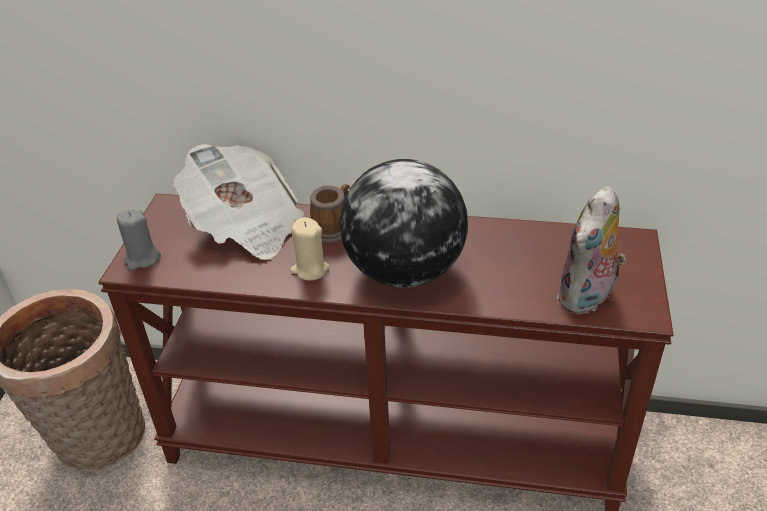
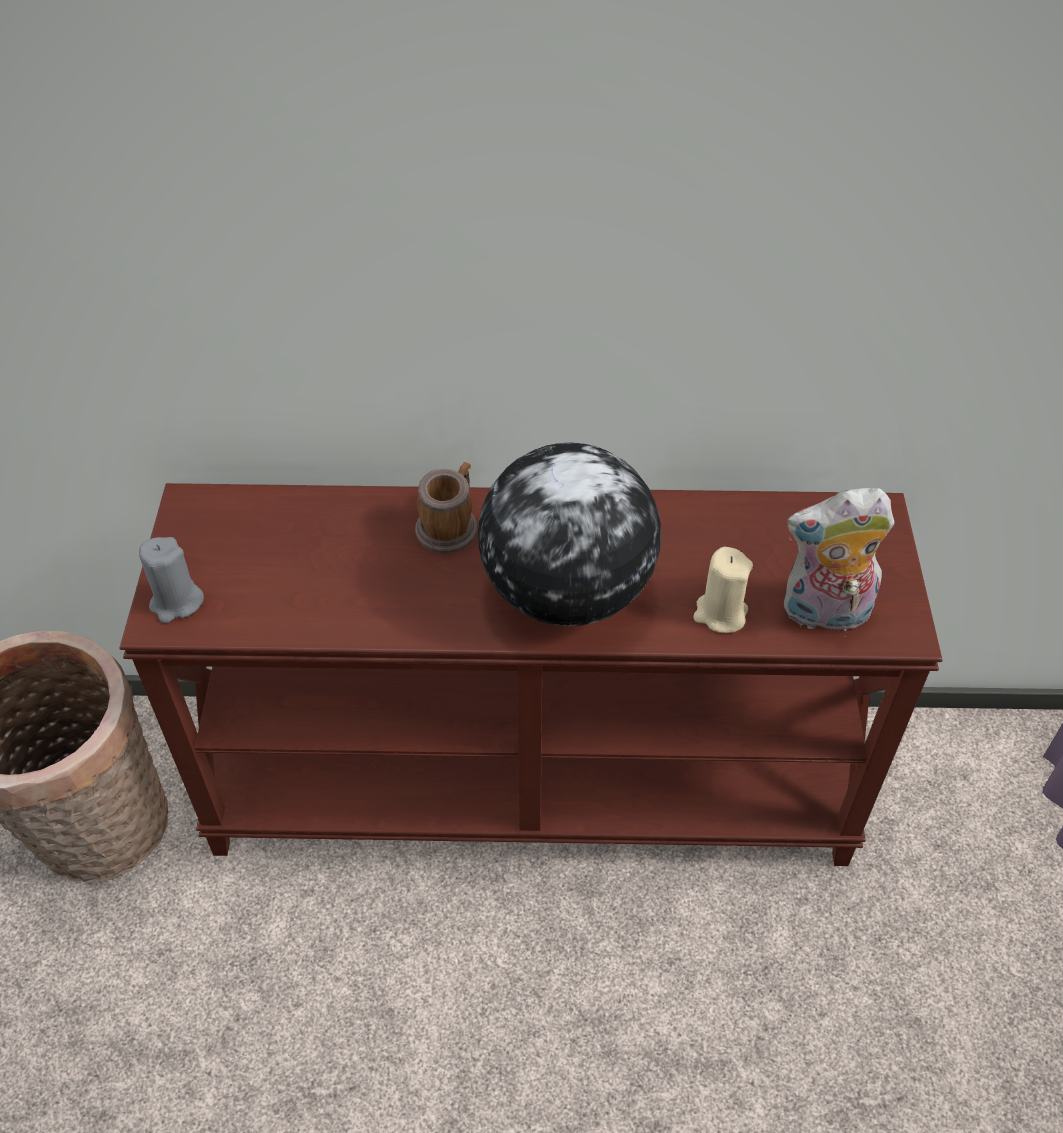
camera: 10 degrees left, 10 degrees up
newspaper [174,144,304,260] -> none
beige candle [291,217,330,281] -> beige candle moved to [693,547,753,633]
plush toy [556,186,626,315] -> plush toy turned 60 degrees clockwise [784,488,895,637]

